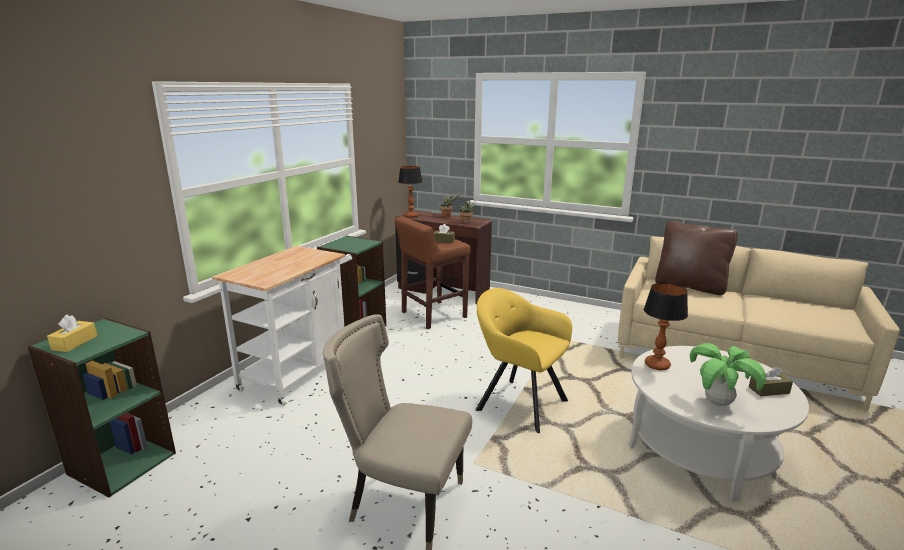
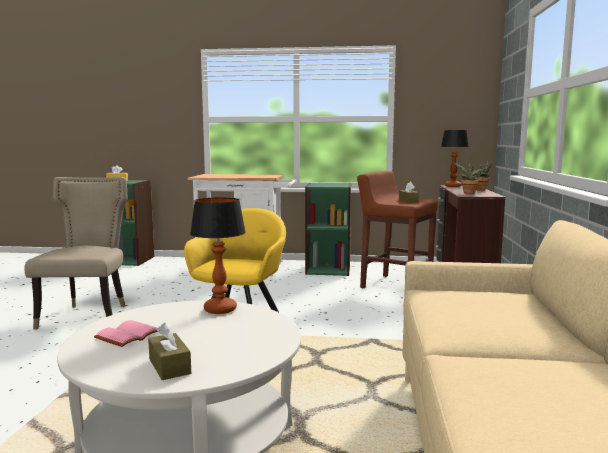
camera: 70 degrees right, 10 degrees down
brown pillow [655,221,738,295] -> none
potted plant [690,343,766,406] -> pink book [94,320,158,347]

